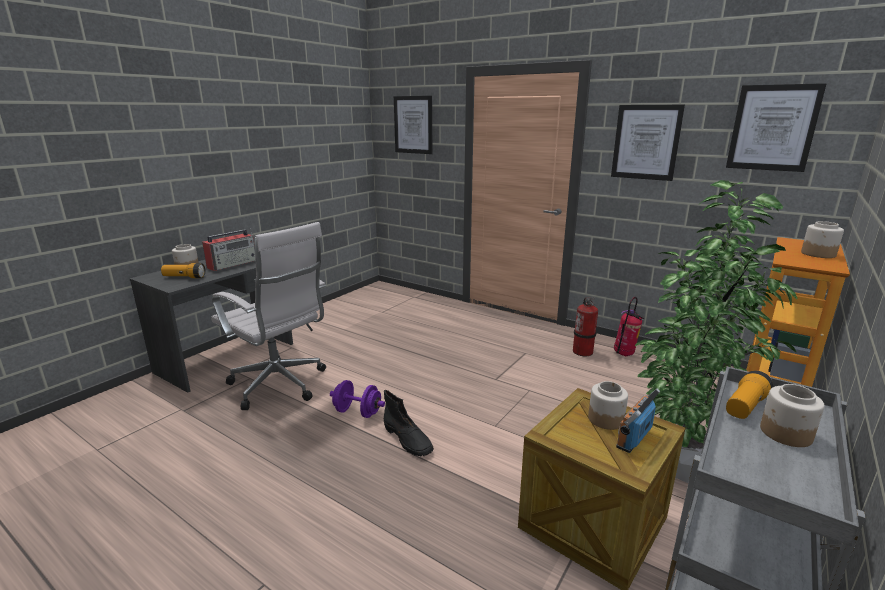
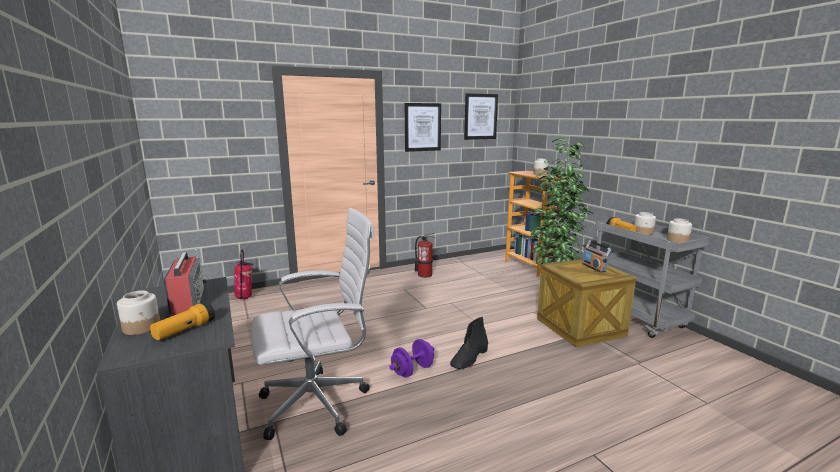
camera: 60 degrees left, 5 degrees down
black boot [384,390,434,457] -> black boot turned 135 degrees clockwise [450,317,488,369]
picture [394,96,433,154] -> none
jar [588,381,628,430] -> jar moved to [667,218,692,243]
fire extinguisher [614,297,644,356] -> fire extinguisher moved to [234,249,253,299]

